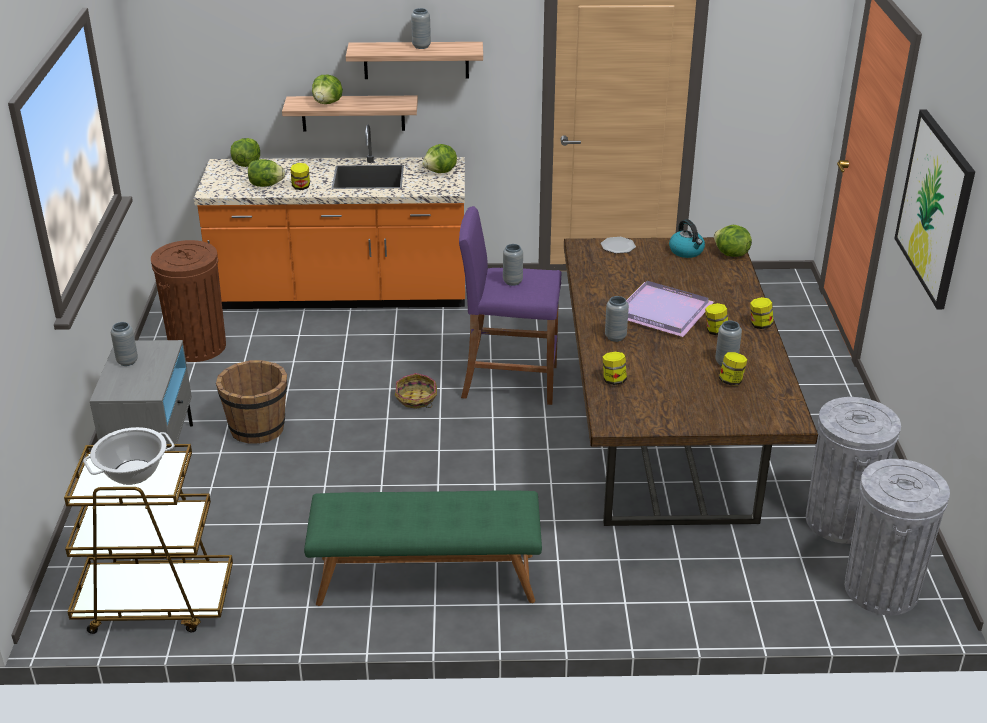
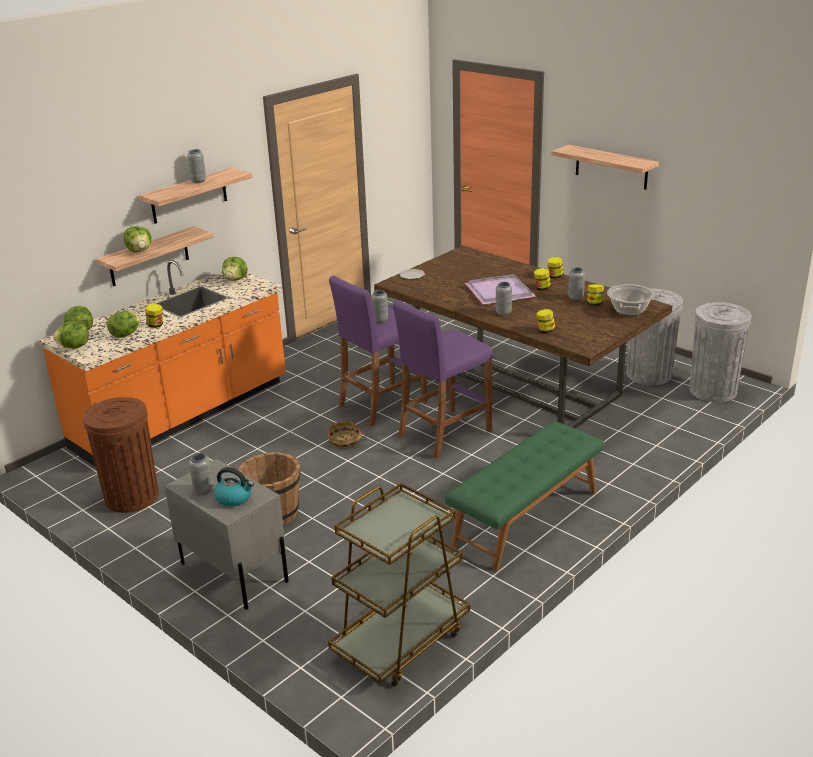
camera: 45 degrees left, 5 degrees down
cooking pot [83,427,175,485] -> cooking pot moved to [607,284,655,316]
kettle [669,219,705,258] -> kettle moved to [214,467,254,507]
lettuce [714,225,752,257] -> lettuce moved to [53,321,89,349]
picture [894,109,975,309] -> shelf [551,145,659,190]
none -> purple stool [393,300,493,459]

